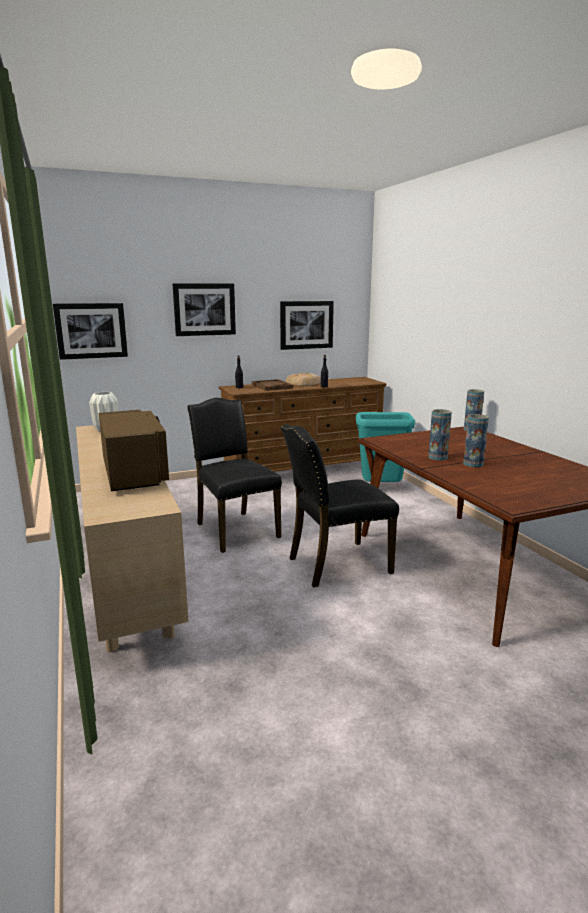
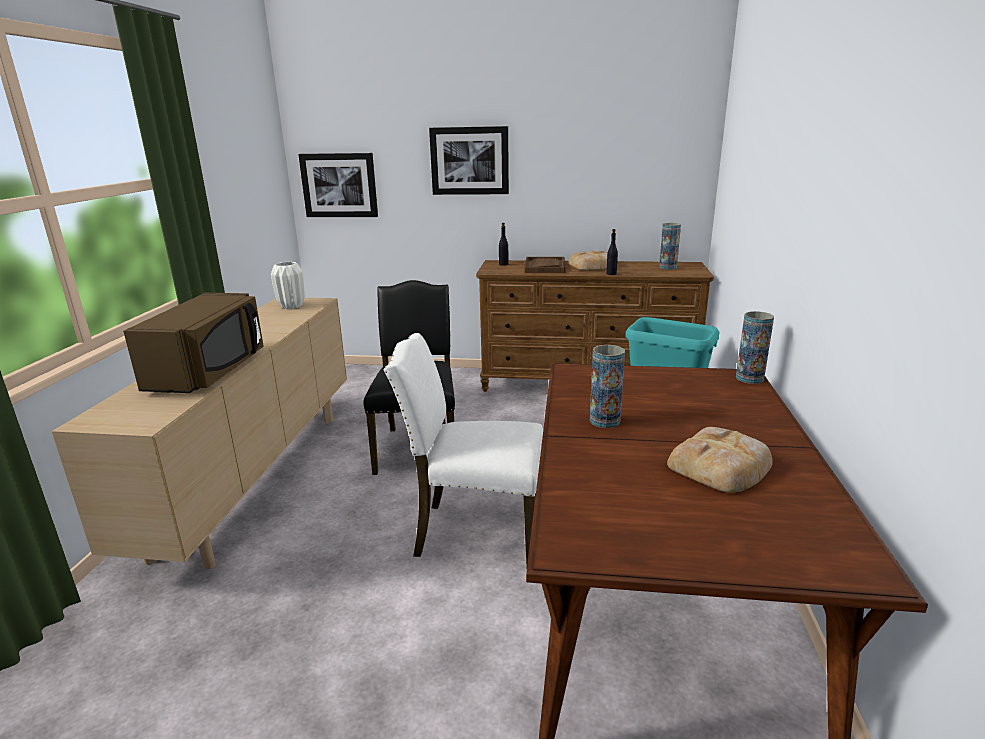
camera: 30 degrees right, 5 degrees up
picture [280,301,334,350] -> none
black chair [280,424,399,587] -> white chair [384,333,543,566]
vase [463,414,489,467] -> vase moved to [659,223,681,270]
none -> bread [667,427,773,493]

